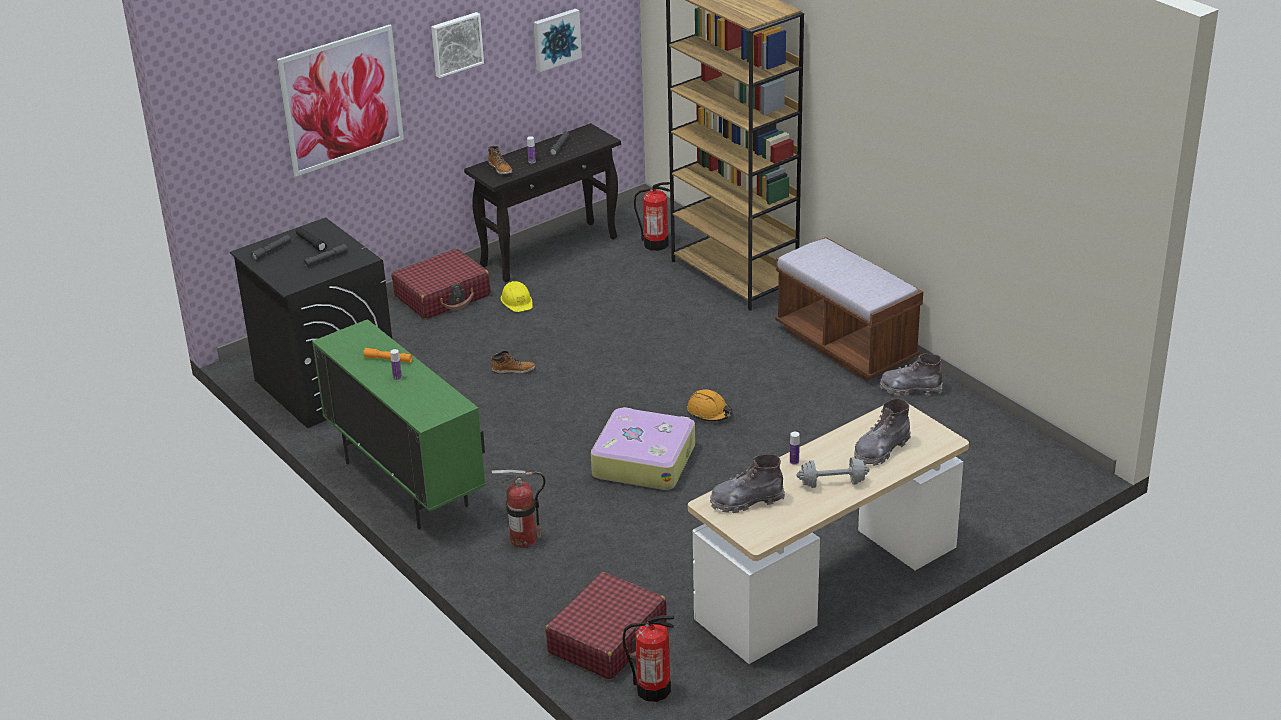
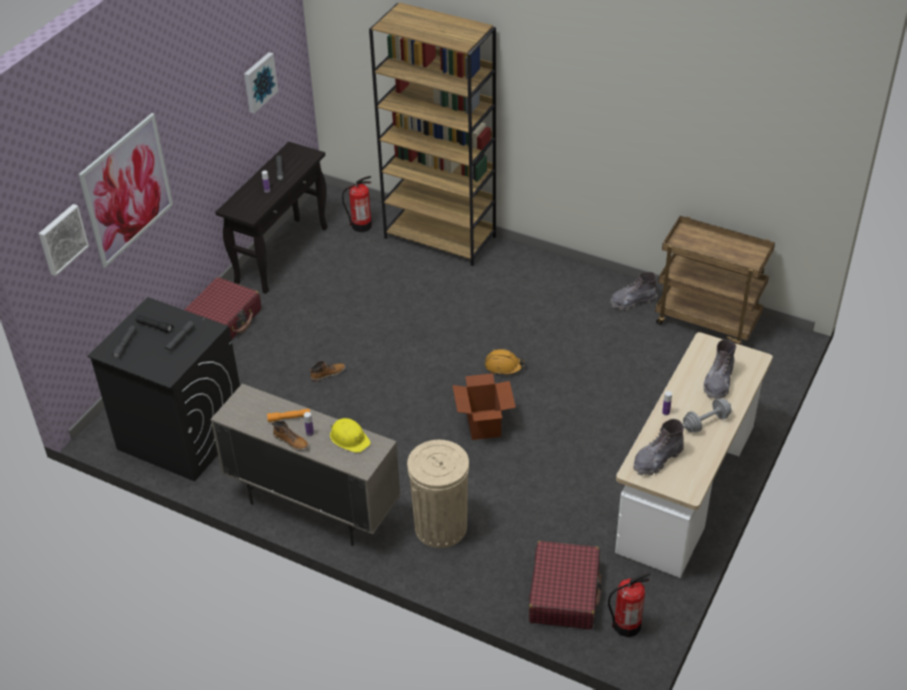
camera: 25 degrees left, 10 degrees up
green cabinet [312,319,486,530] -> beige cabinet [210,383,401,546]
picture [431,12,484,78] -> picture moved to [39,204,89,276]
boot [488,146,512,175] -> boot moved to [272,420,309,451]
fire extinguisher [492,470,546,548] -> beige trash can [407,440,469,548]
yellow hard hat [501,281,533,312] -> yellow hard hat moved to [330,418,371,453]
suitcase [591,407,695,490] -> cardboard box [452,373,516,440]
brown bench [775,237,923,381] -> none
none -> brown cart [655,216,775,345]

